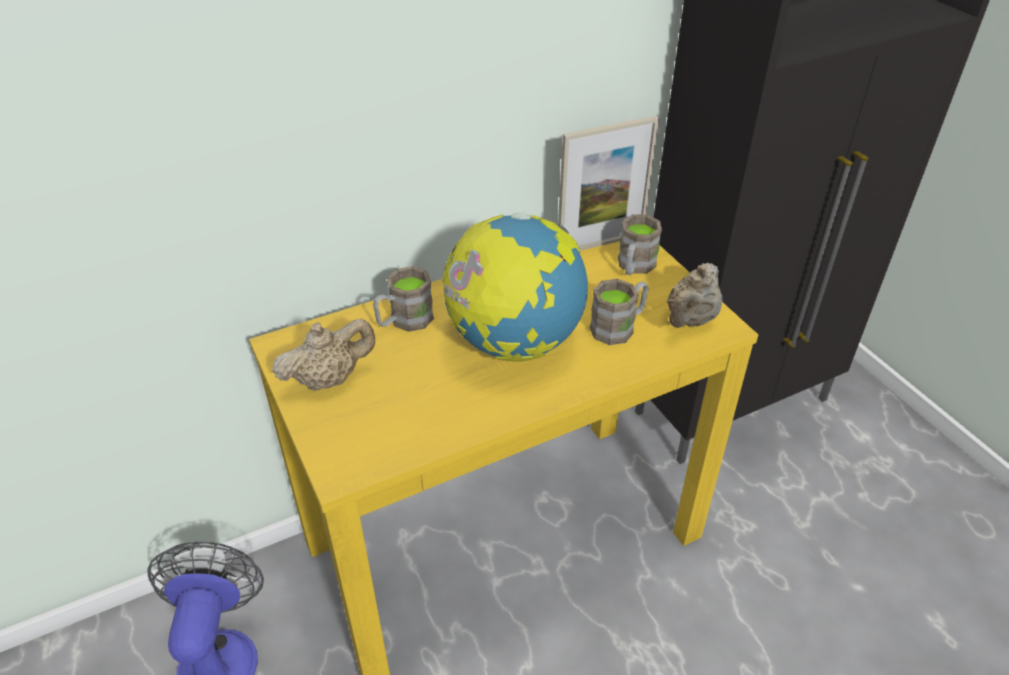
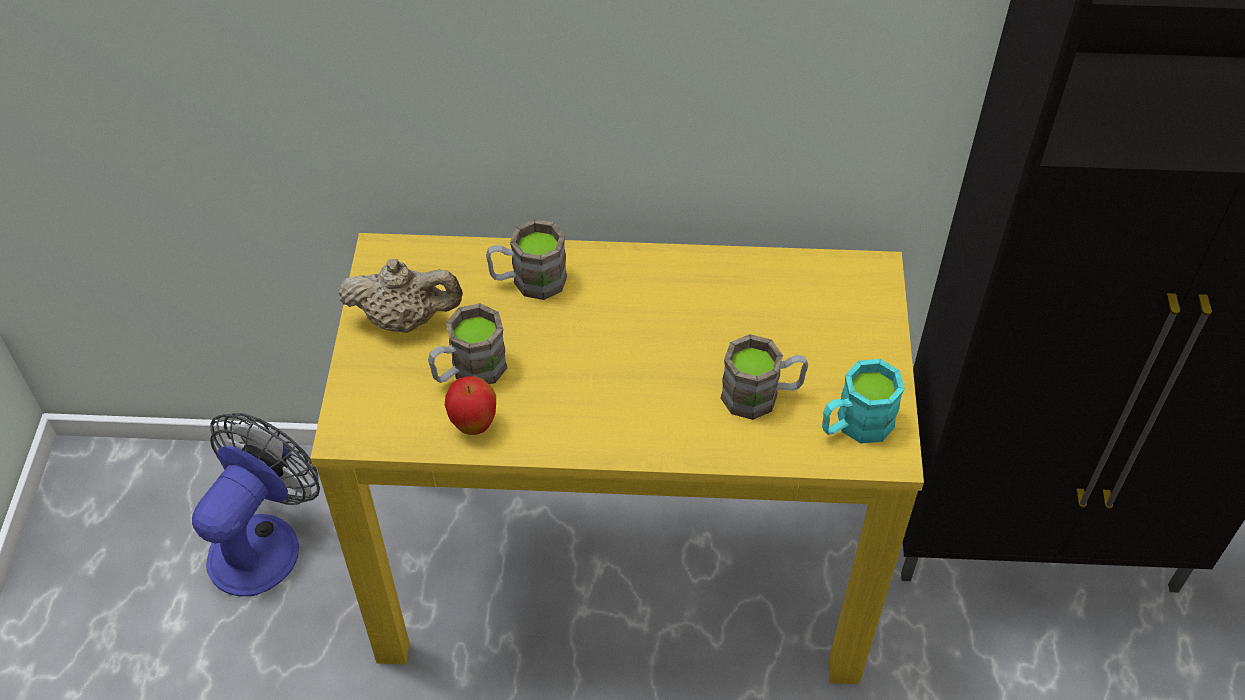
camera: 30 degrees right, 10 degrees up
globe [442,212,588,362] -> none
picture frame [558,115,659,251] -> none
brown mug [618,215,662,275] -> brown mug moved to [428,303,507,384]
beige teapot [667,263,722,328] -> turquoise mug [822,359,905,443]
none -> apple [445,376,496,435]

